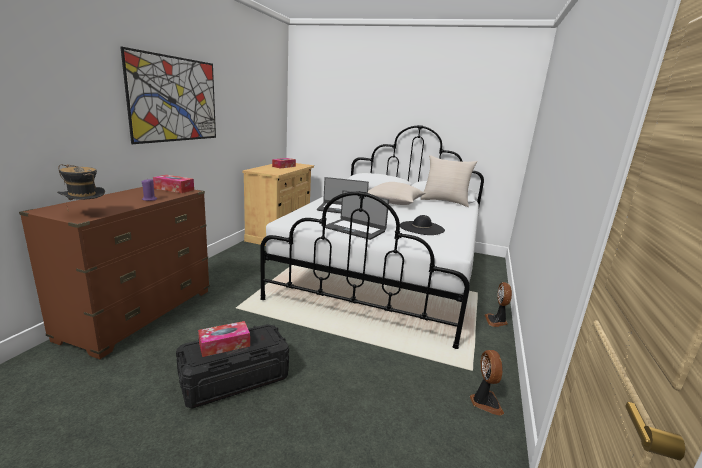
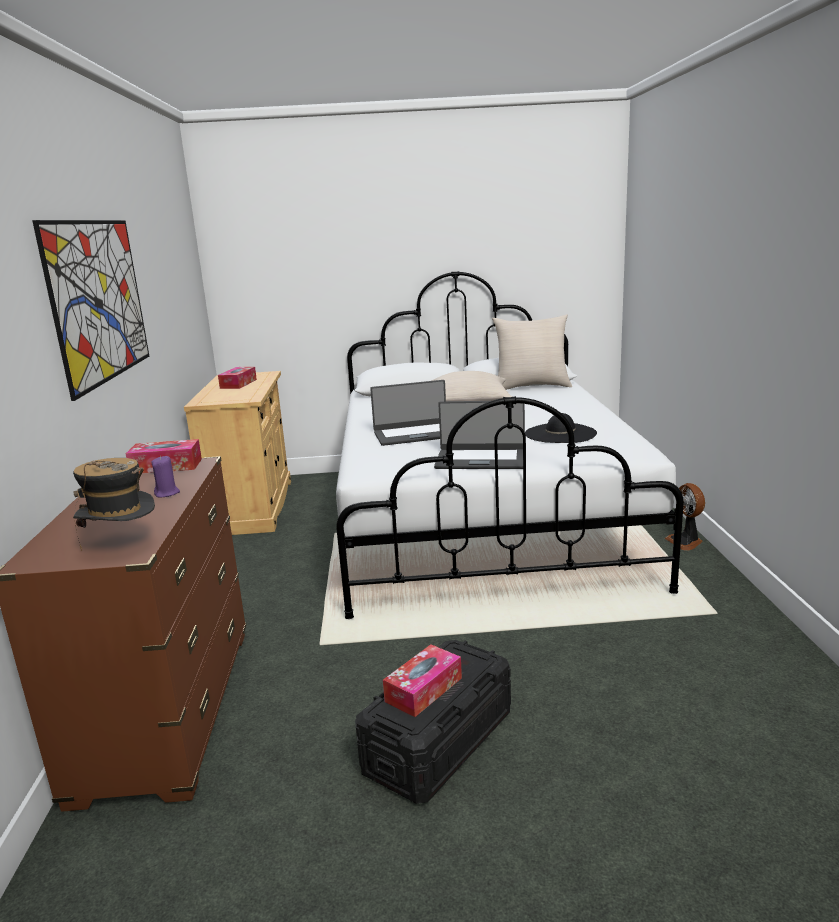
camera: 20 degrees left, 0 degrees up
fan [470,350,504,416] -> none

